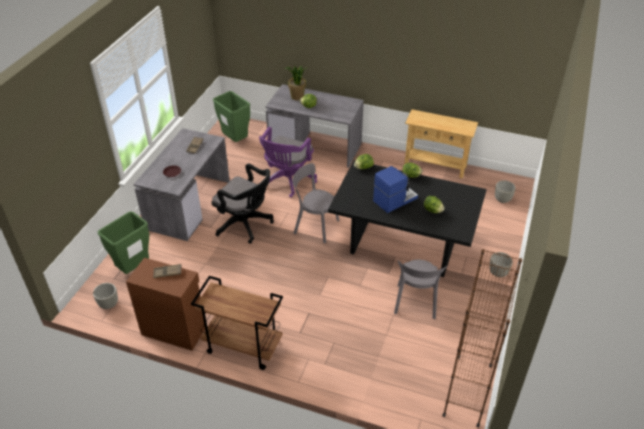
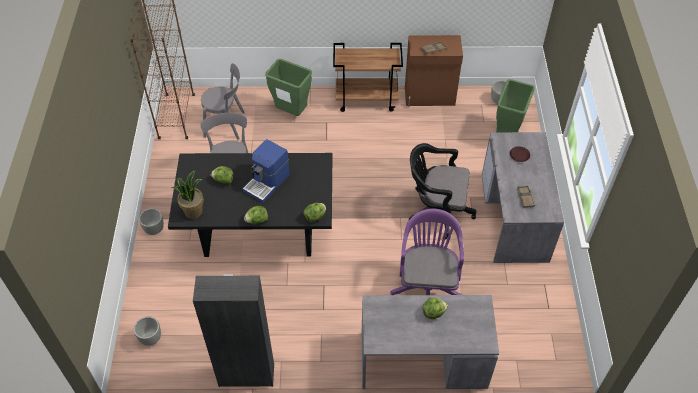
camera: 160 degrees right, 10 degrees up
green trash can [213,91,250,142] -> green trash can moved to [265,59,312,116]
potted plant [285,66,306,100] -> potted plant moved to [171,170,204,219]
grey chair [292,163,339,243] -> grey chair moved to [201,63,245,140]
beige console table [405,109,478,178] -> black cabinet [193,274,274,387]

